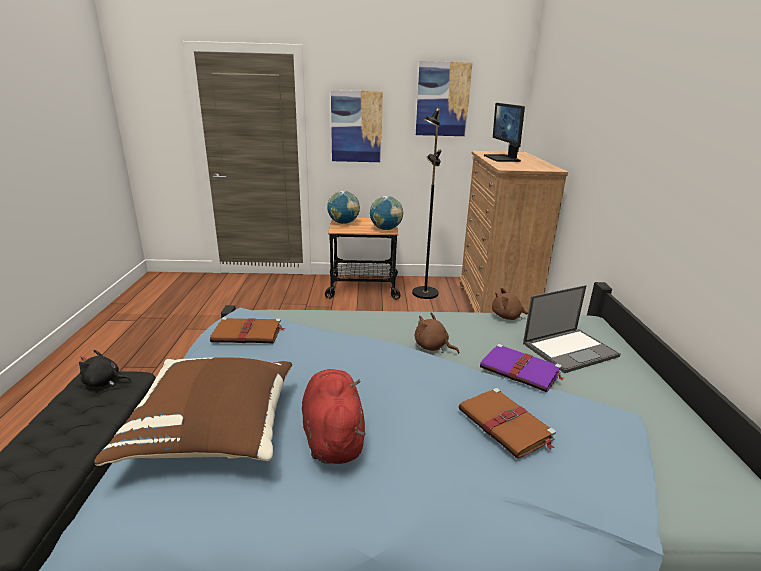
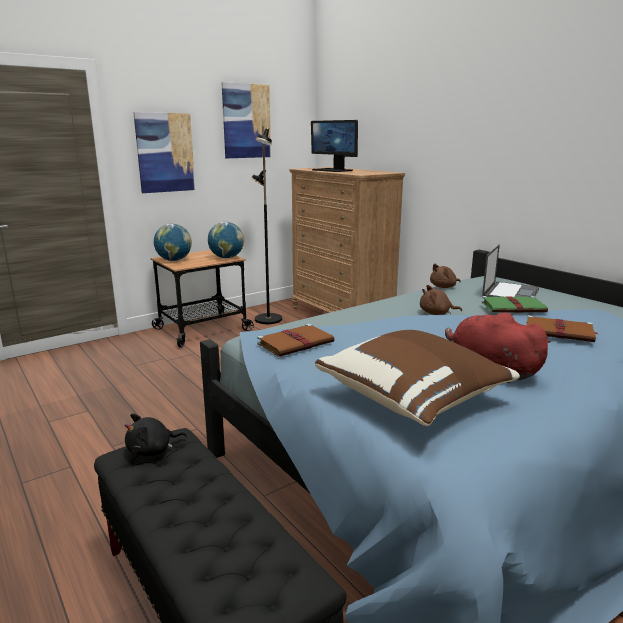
camera: 35 degrees left, 5 degrees down
purple book [480,344,564,392] -> green book [482,296,548,312]

